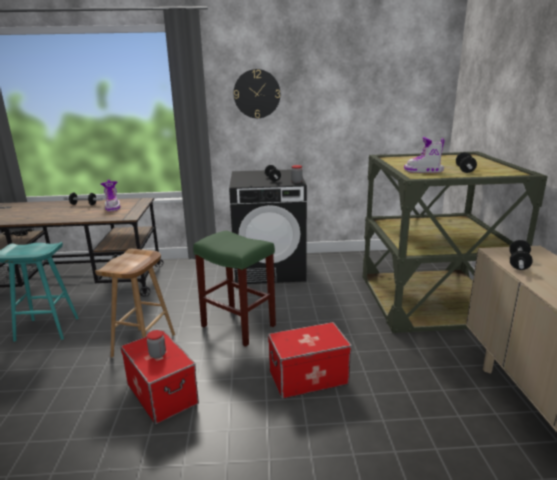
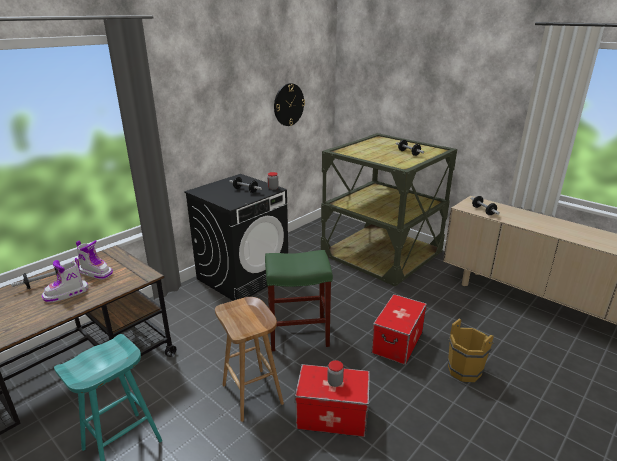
camera: 45 degrees left, 5 degrees up
wall clock [234,69,280,118] -> wall clock moved to [274,83,305,126]
boot [404,137,444,173] -> boot moved to [42,258,88,303]
none -> brown bucket [447,318,494,382]

